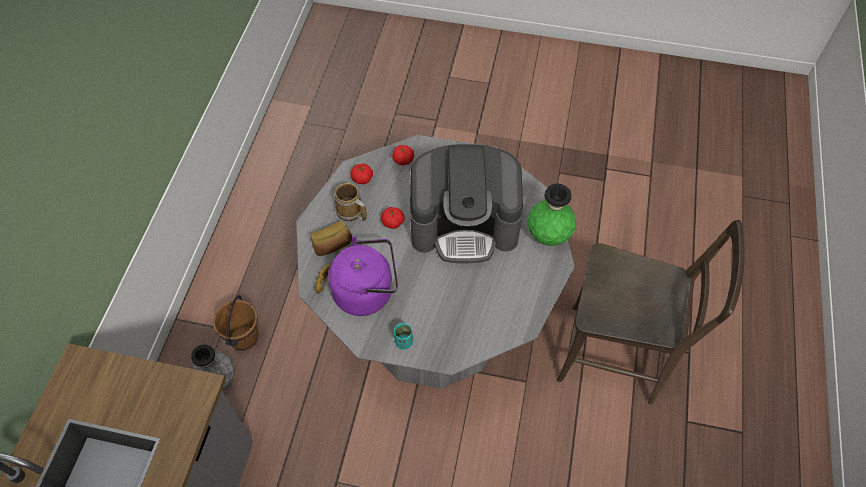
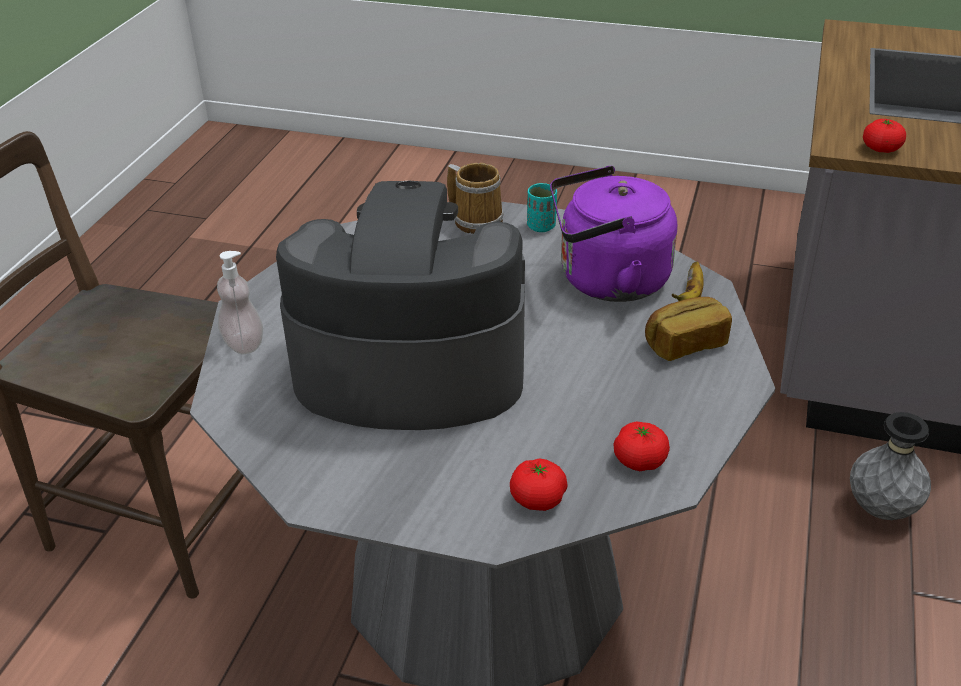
camera: 175 degrees left, 20 degrees down
brown bucket [213,295,259,351] -> none
mug [334,183,367,221] -> mug moved to [447,163,504,234]
tomato [381,207,404,229] -> tomato moved to [863,119,906,153]
green vase [528,184,576,246] -> soap dispenser [217,251,263,354]

